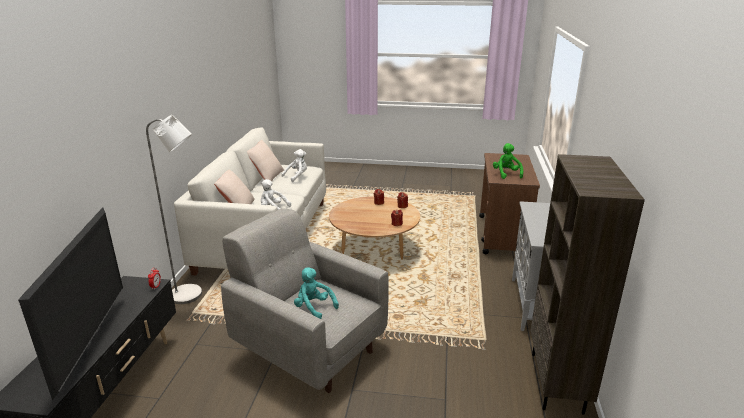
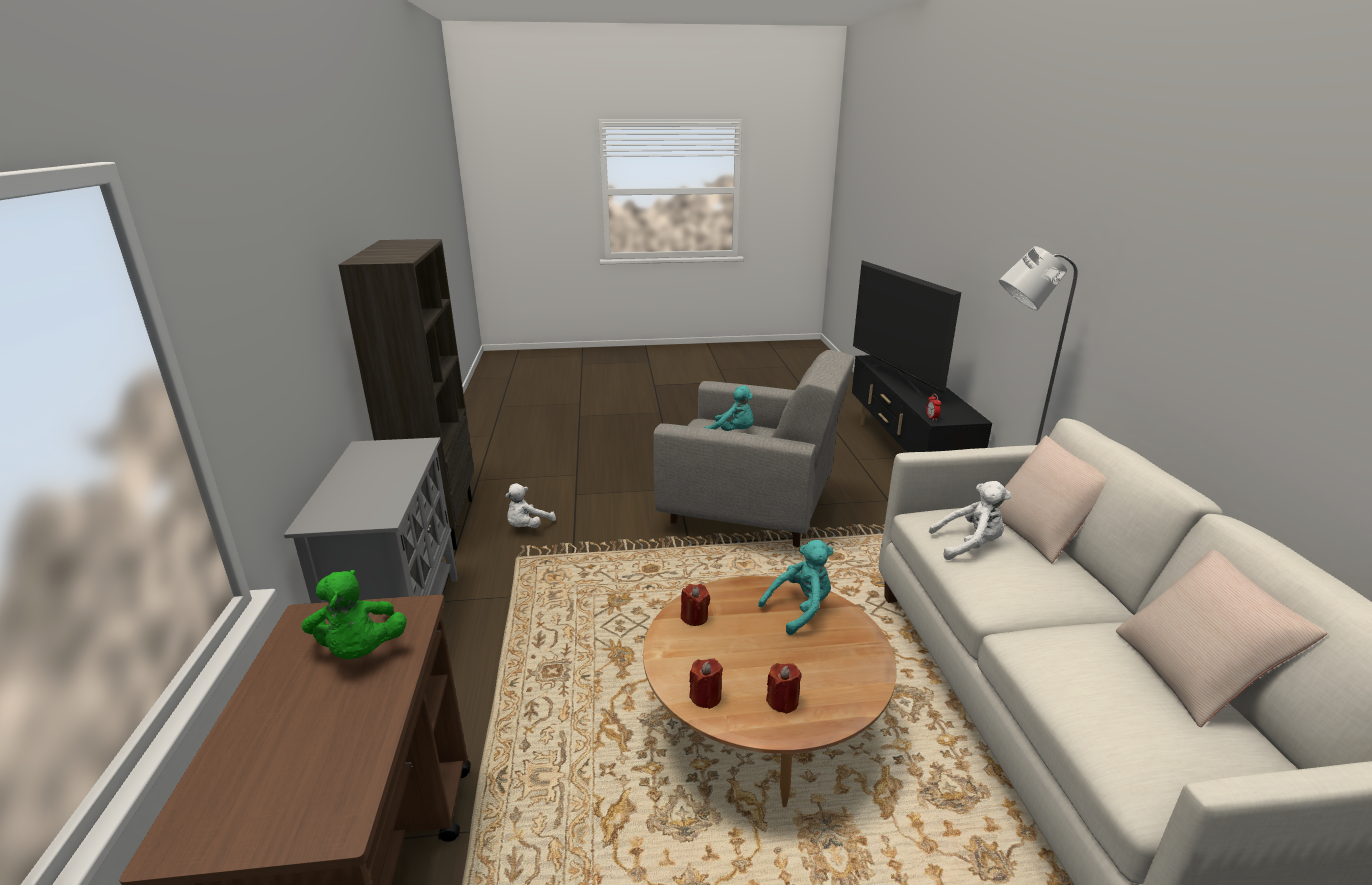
camera: 165 degrees right, 0 degrees up
white plush toy [282,149,307,182] -> white plush toy moved to [505,483,556,528]
none -> turquoise plush toy [758,540,834,635]

